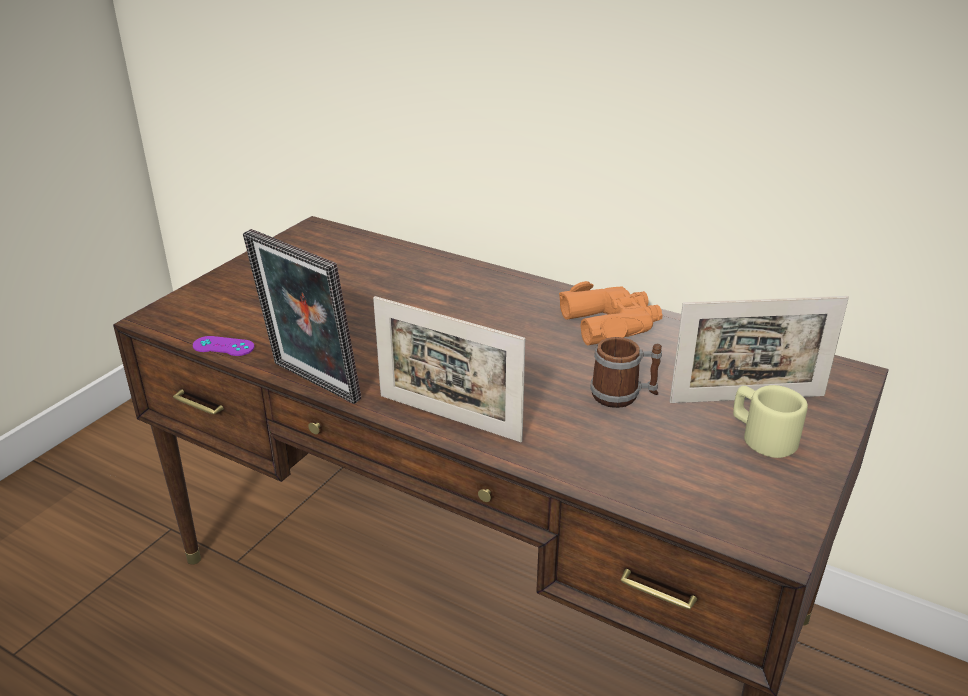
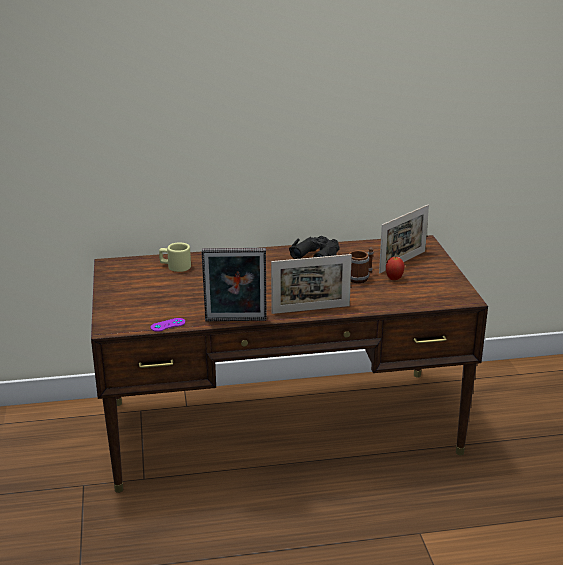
camera: 40 degrees left, 5 degrees down
orange binoculars [559,281,663,345] -> black binoculars [289,236,340,259]
beige mug [733,385,808,458] -> beige mug moved to [159,243,191,272]
none -> apple [386,256,405,280]

